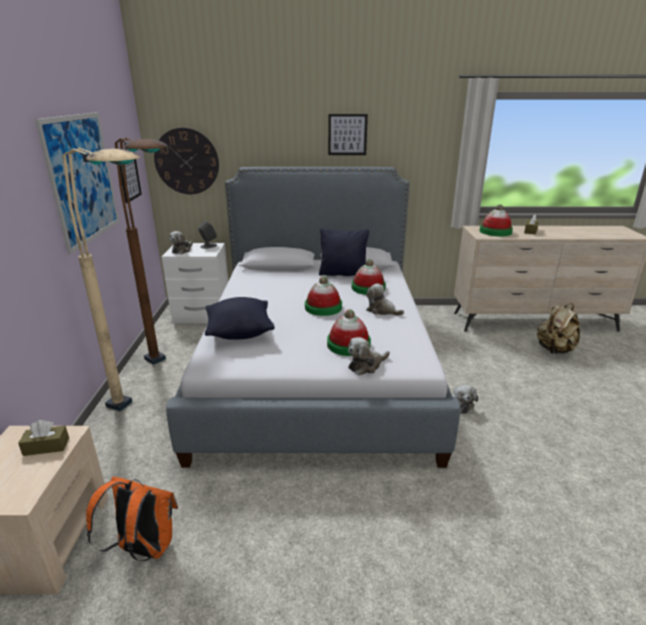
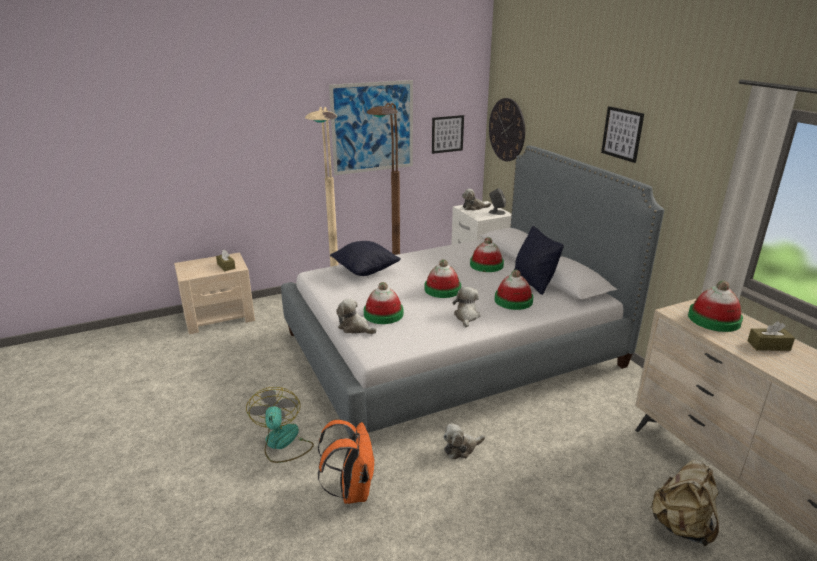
camera: 65 degrees right, 0 degrees up
orange backpack [86,476,178,561] -> orange backpack moved to [318,420,375,504]
none -> fan [246,387,314,463]
none -> hat [470,237,504,272]

